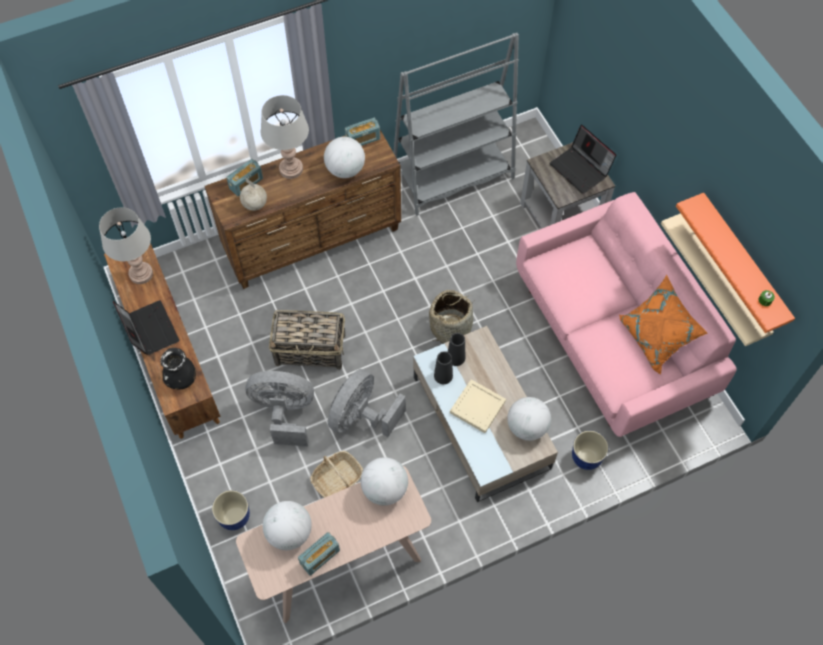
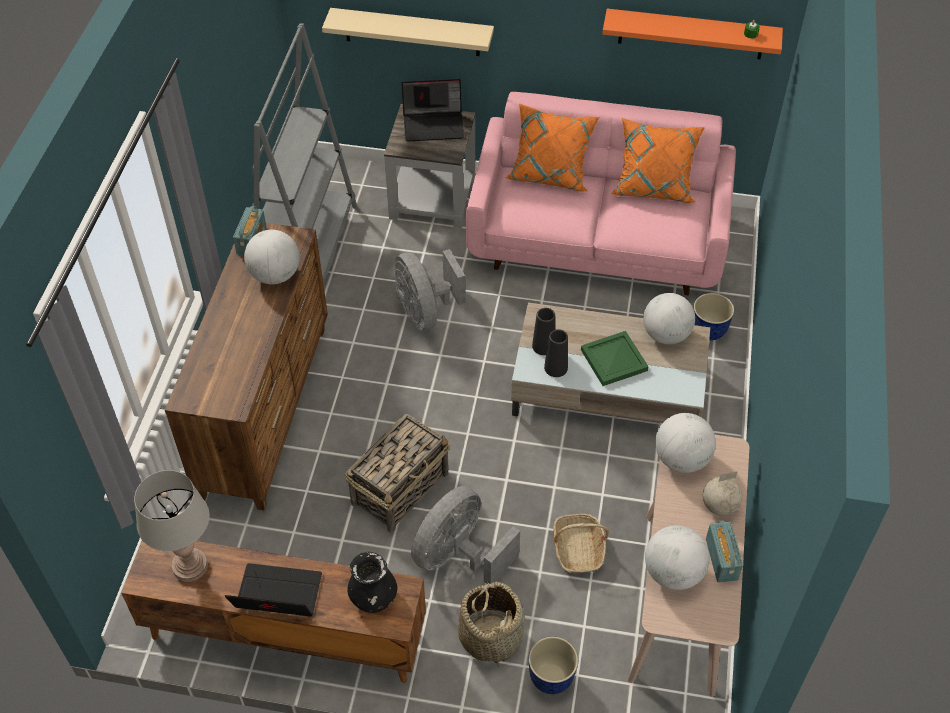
camera: 55 degrees left, 10 degrees down
radio [226,159,263,197] -> none
globe [240,177,267,211] -> globe moved to [703,471,743,516]
grey table lamp [261,95,309,179] -> none
grey fan [328,369,406,437] -> grey fan moved to [394,249,465,331]
basket [429,290,475,344] -> basket moved to [458,577,525,667]
beige tray [450,379,506,433] -> green tray [581,331,649,386]
beige shelf [661,213,774,346] -> beige shelf moved to [322,8,494,56]
none -> orange pillow [505,103,599,192]

